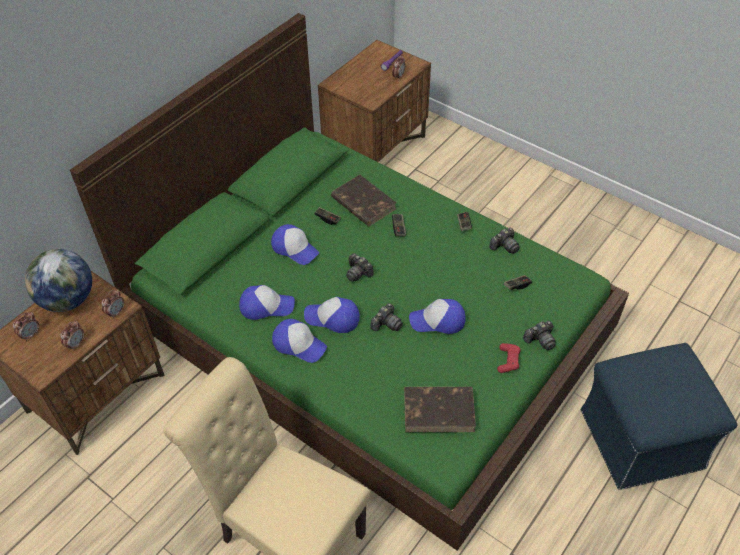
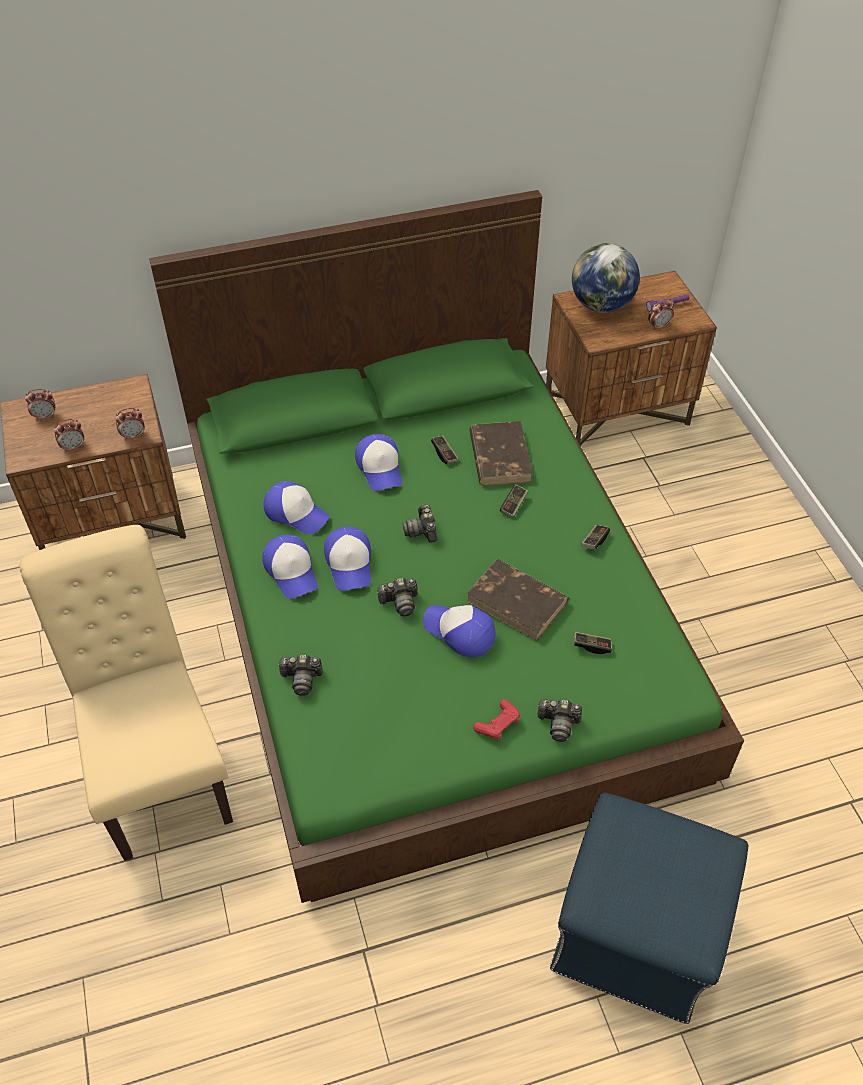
camera: 35 degrees right, 0 degrees up
globe [25,249,92,312] -> globe moved to [572,243,640,313]
cap [304,297,360,333] -> cap turned 150 degrees counterclockwise [324,527,371,591]
brown book [404,387,476,432] -> brown book moved to [466,559,569,641]
camera [489,228,520,254] -> camera moved to [278,655,323,696]

